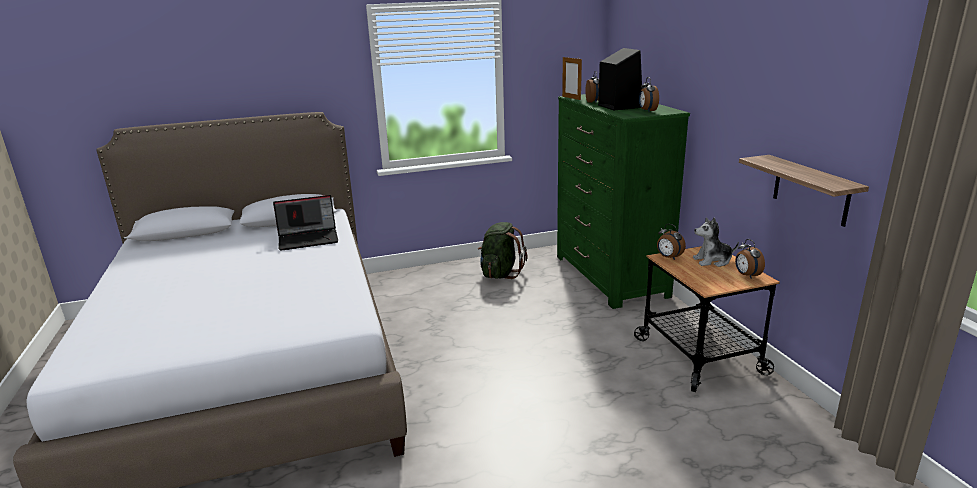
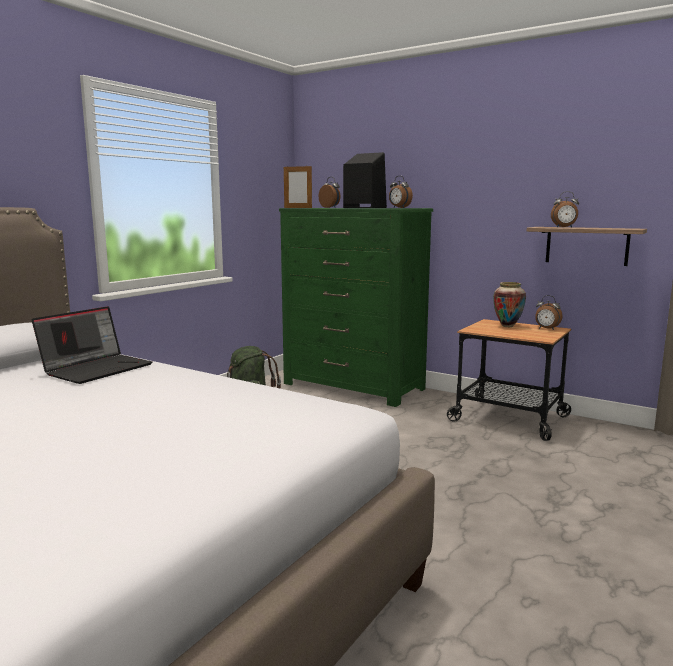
camera: 40 degrees left, 10 degrees down
alarm clock [657,224,686,260] -> alarm clock moved to [551,191,579,227]
plush toy [693,217,739,267] -> vase [493,282,526,327]

